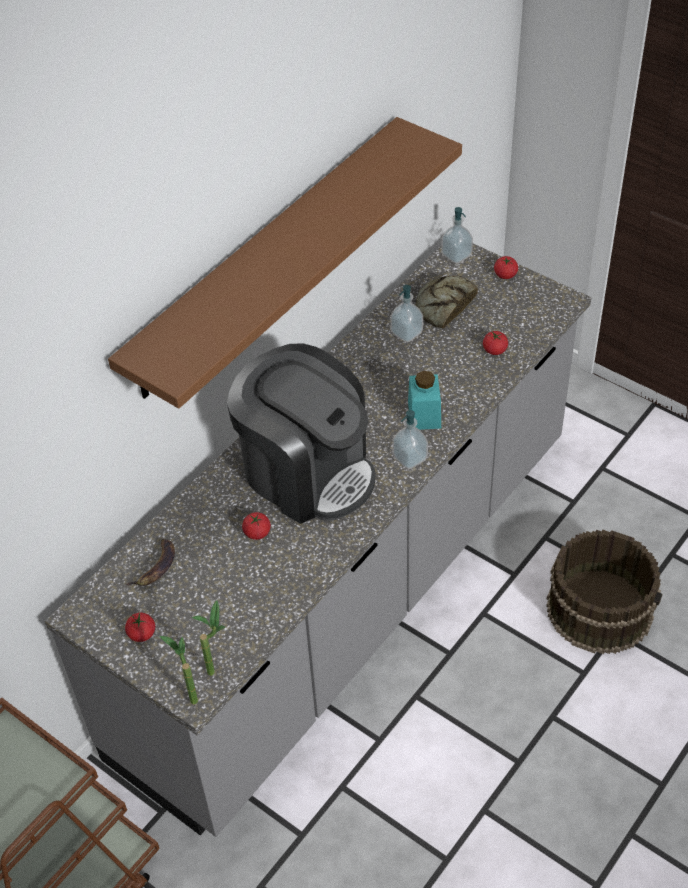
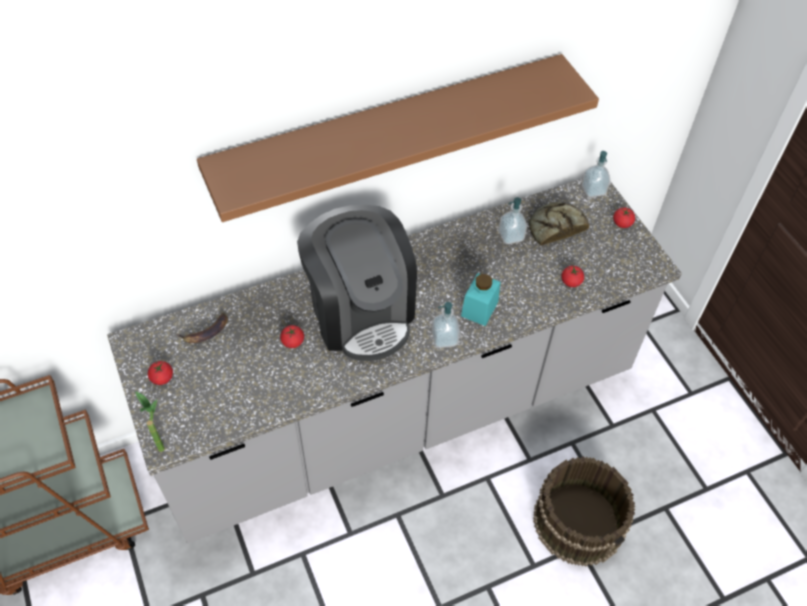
camera: 25 degrees right, 5 degrees up
potted plant [192,600,225,676] -> none

